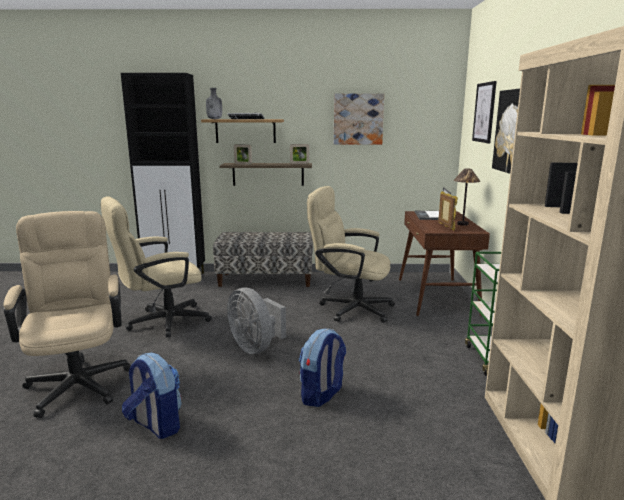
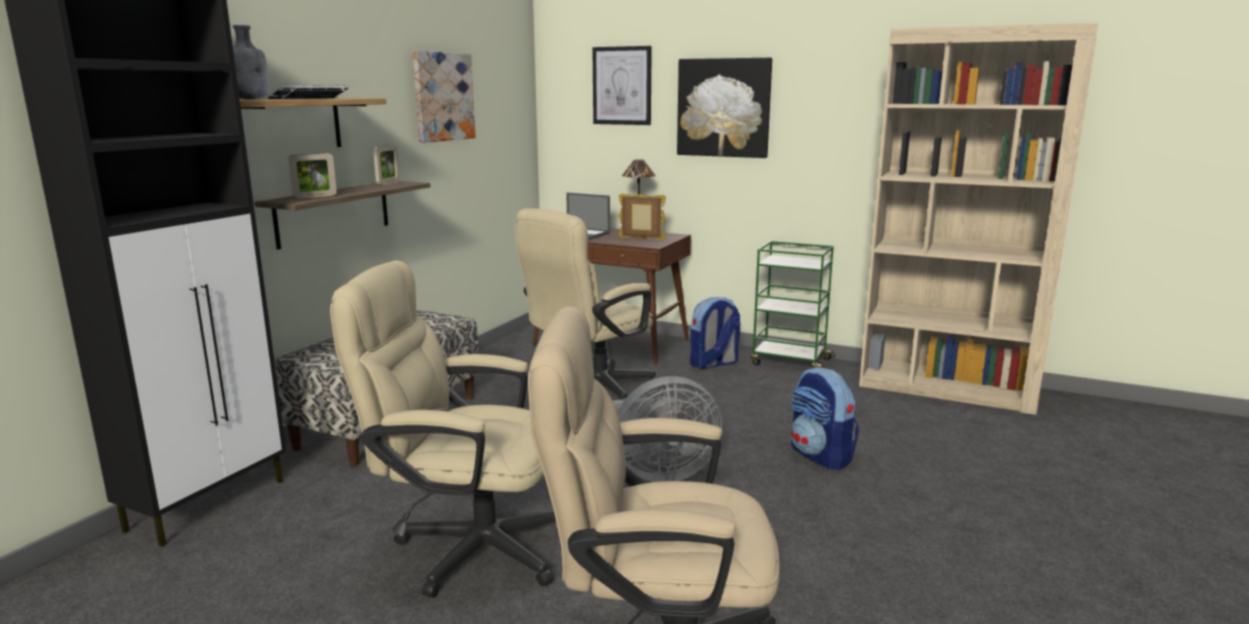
camera: 65 degrees left, 0 degrees up
beige office chair [100,197,212,338] -> beige office chair turned 105 degrees clockwise [330,260,556,598]
backpack [122,353,182,439] -> backpack moved to [690,297,740,369]

